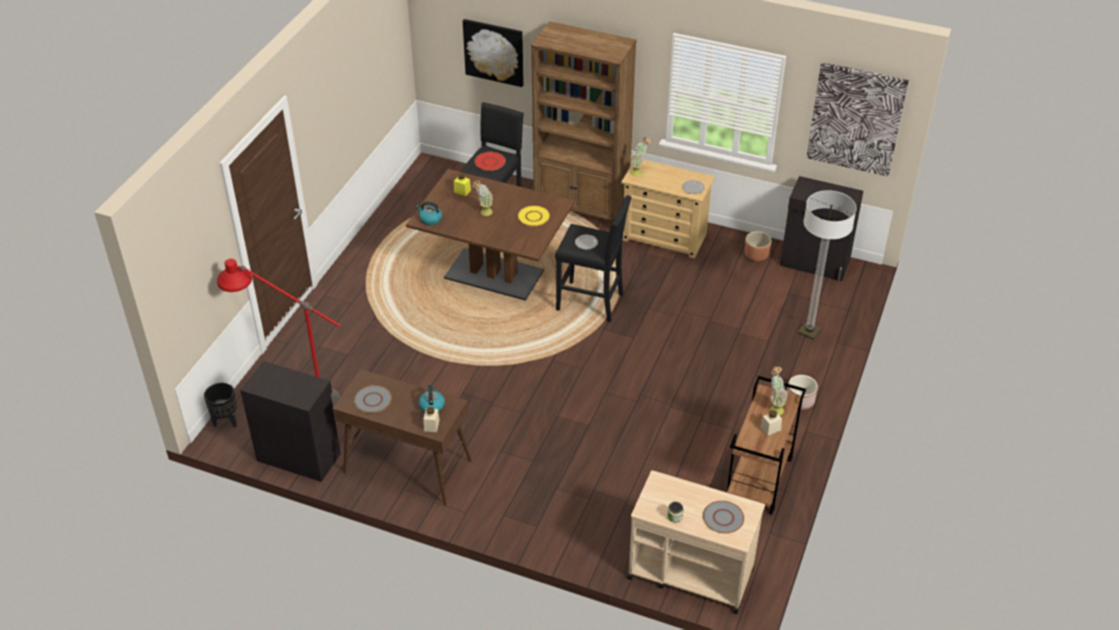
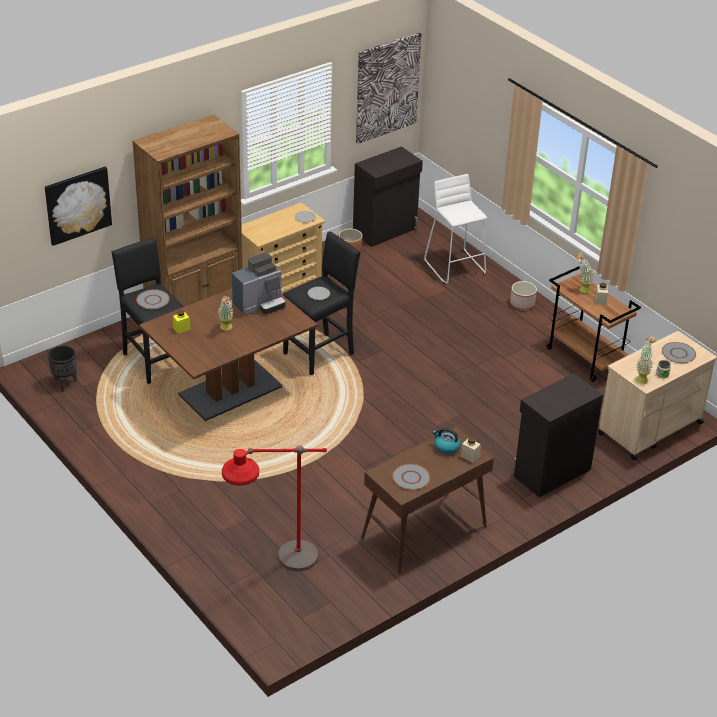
camera: 60 degrees left, 5 degrees down
black planter [204,383,237,427] -> black planter moved to [48,345,77,391]
black cabinet [240,361,341,482] -> black cabinet moved to [513,373,603,497]
kettle [416,201,442,225] -> none
red plate [474,152,506,171] -> grey plate [136,289,170,309]
yellow plate [517,205,550,226] -> coffee machine [232,252,286,315]
potted plant [630,137,651,177] -> potted plant moved to [636,335,656,384]
floor lamp [798,190,857,340] -> white stool [424,174,487,284]

